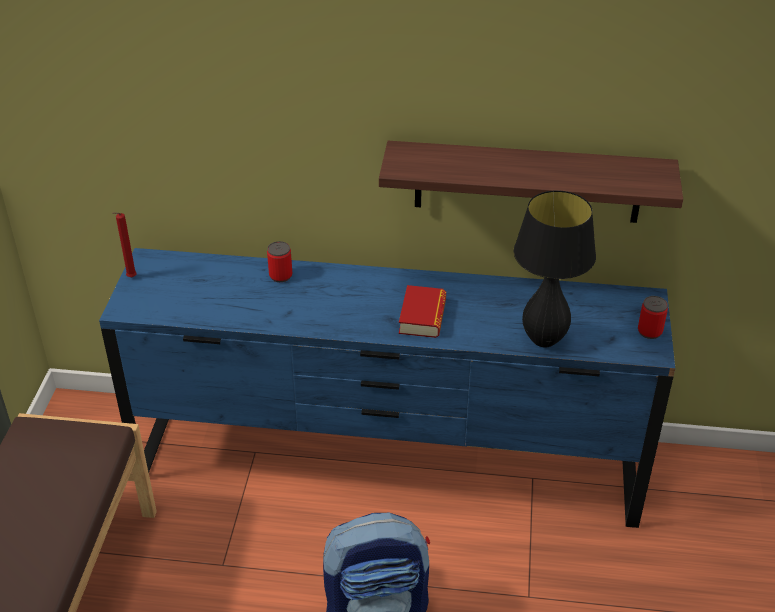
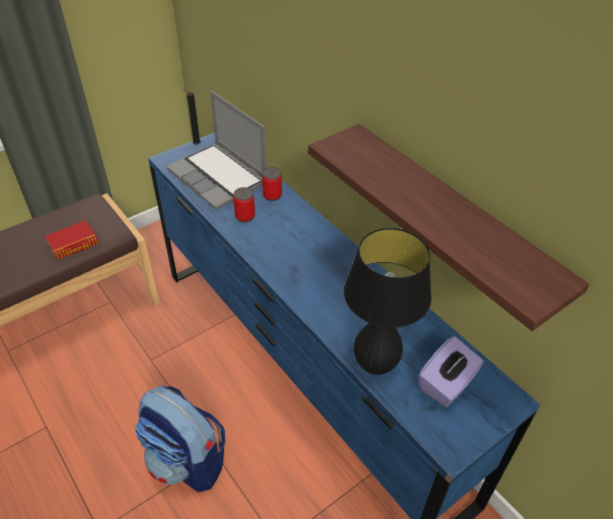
camera: 45 degrees right, 5 degrees up
red candle [113,212,137,277] -> black candle [183,89,201,145]
book [399,285,446,338] -> book moved to [45,220,99,260]
can [638,296,668,339] -> can moved to [233,187,255,222]
none -> laptop [167,91,267,210]
none -> purple tissue box [418,336,484,407]

